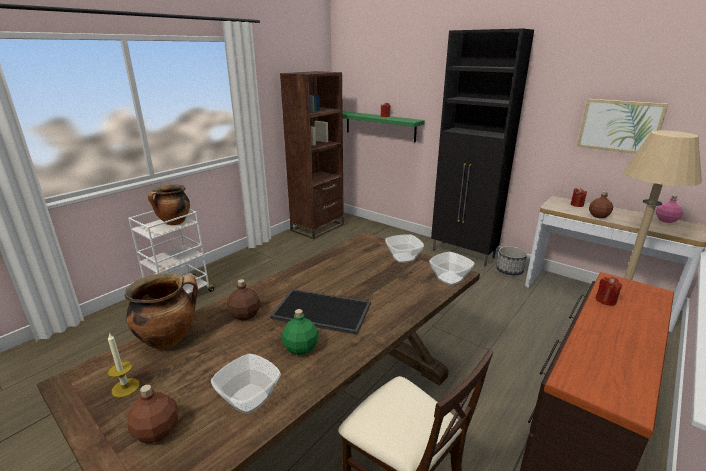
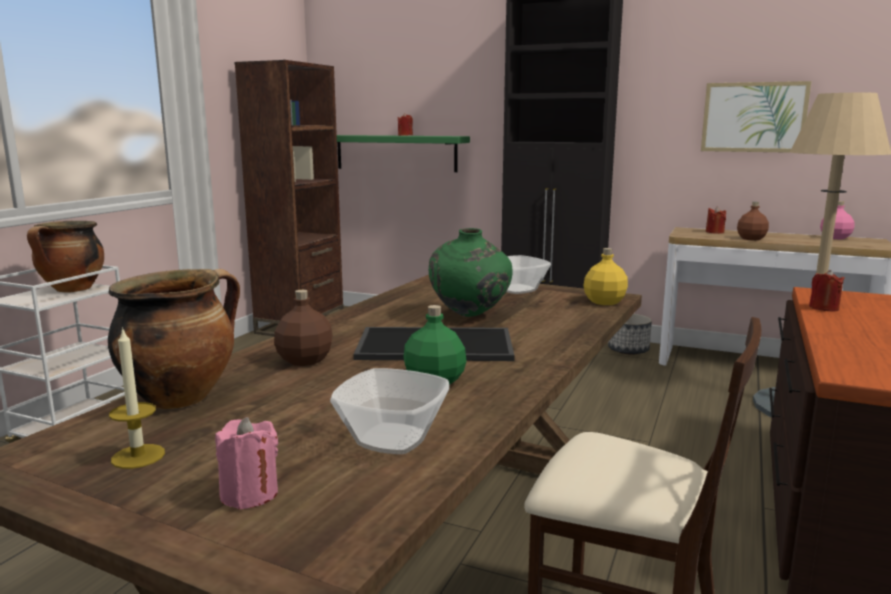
camera: 15 degrees left, 10 degrees down
brown bottle [127,385,178,443] -> pink candle [215,417,278,510]
bowl [429,252,475,285] -> yellow bottle [583,248,628,305]
none -> green vase [429,228,513,317]

